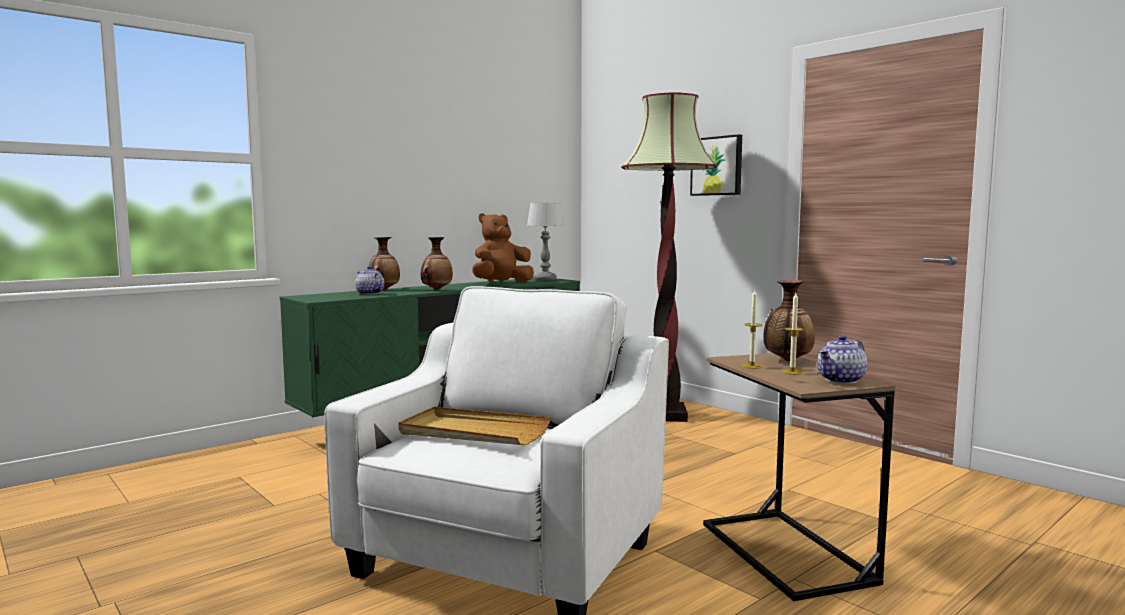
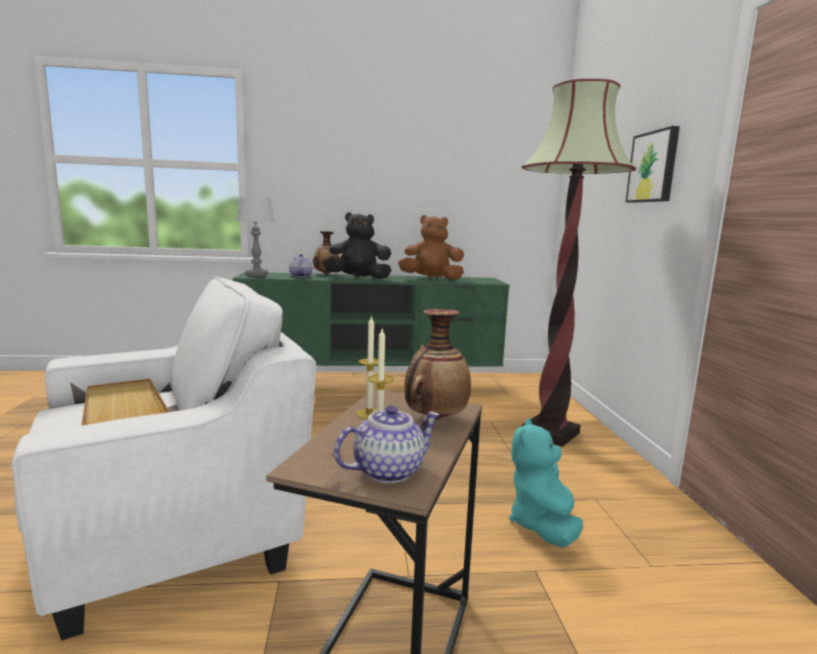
camera: 35 degrees right, 5 degrees up
vase [421,237,453,290] -> black plush toy [323,212,391,279]
table lamp [527,203,564,281] -> table lamp moved to [236,197,275,277]
teapot [817,335,867,384] -> teapot turned 150 degrees clockwise [334,405,440,483]
none -> turquoise plush toy [509,418,583,547]

